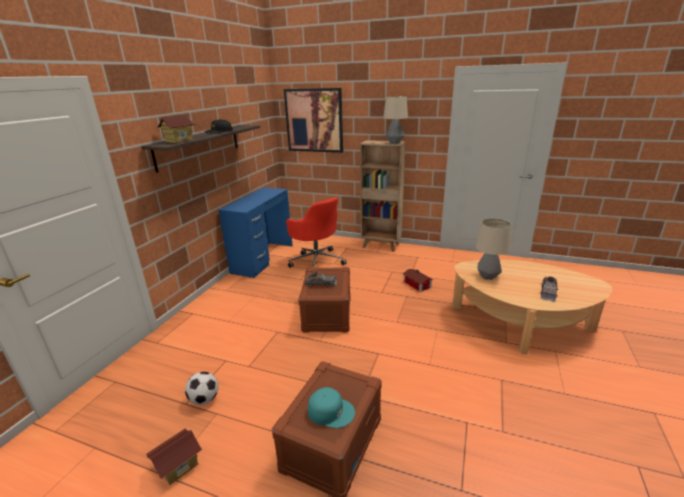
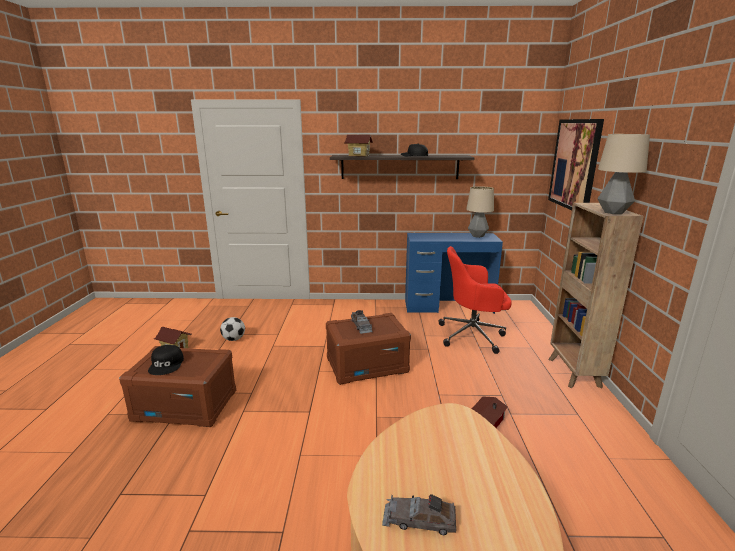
camera: 70 degrees right, 5 degrees down
red office chair [286,197,347,268] -> red office chair turned 60 degrees clockwise [438,246,512,354]
turquoise cap [308,387,355,428] -> black cap [148,345,184,375]
table lamp [475,218,511,280] -> table lamp moved to [466,186,494,238]

